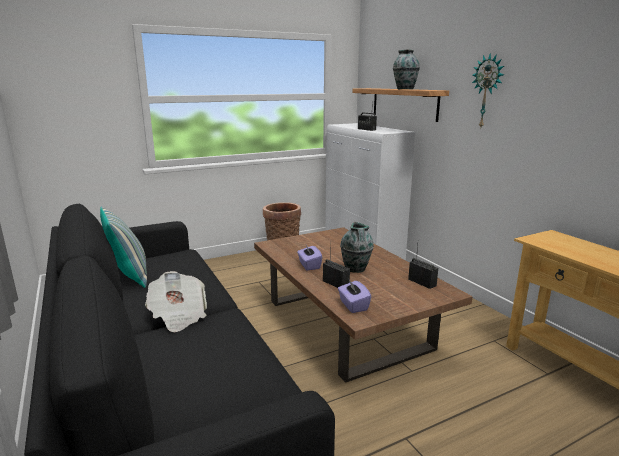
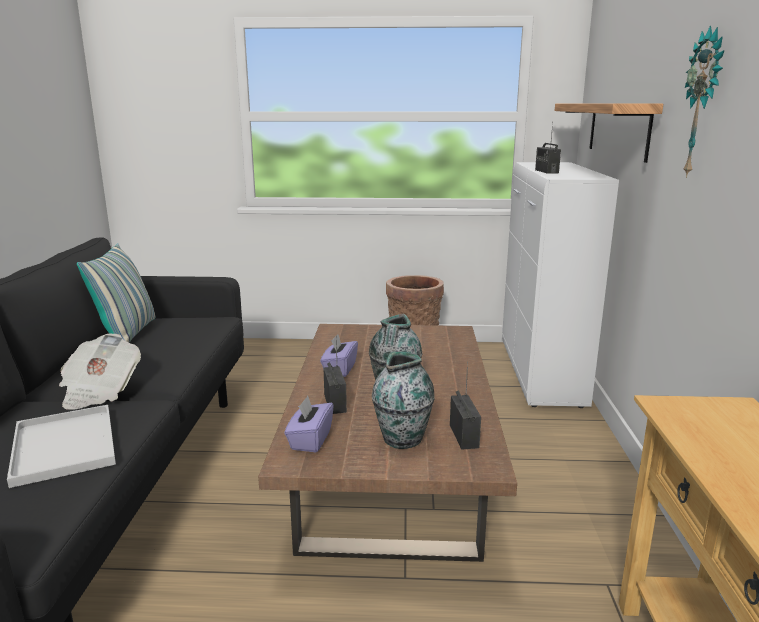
camera: 30 degrees right, 0 degrees up
vase [393,49,420,89] -> vase moved to [372,351,435,449]
none -> white tray [7,405,116,488]

